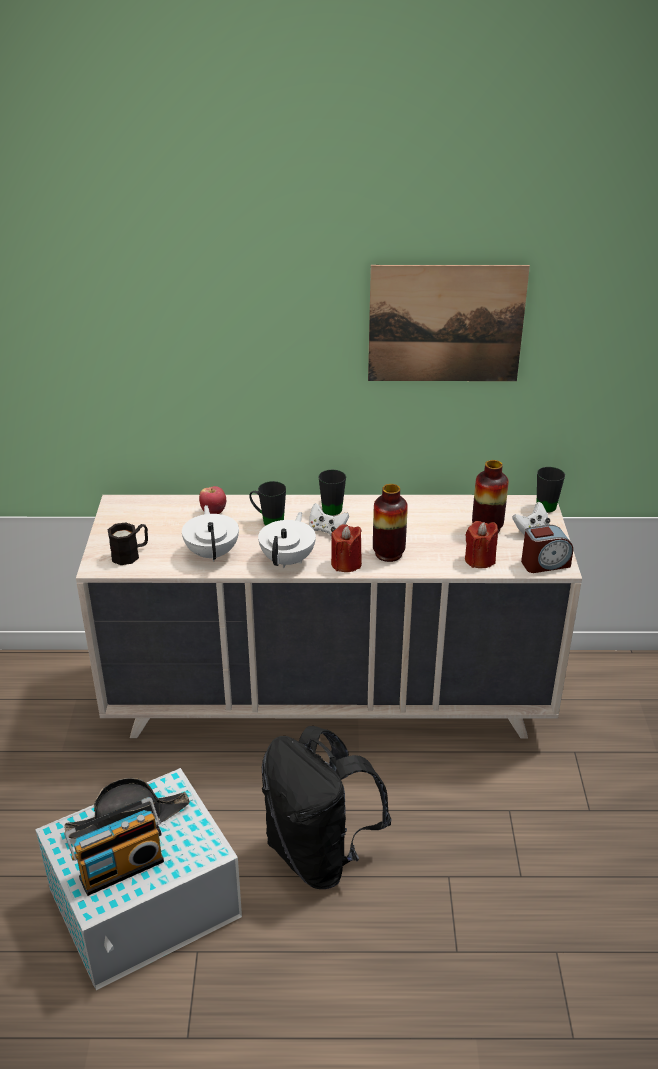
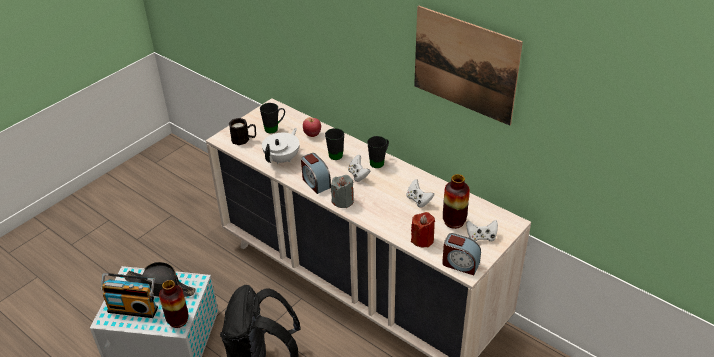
camera: 40 degrees right, 5 degrees up
white teapot [258,512,316,568] -> alarm clock [301,153,331,194]
red candle [331,524,362,572] -> grey candle [331,175,354,208]
vase [373,484,408,562] -> vase moved to [159,280,189,328]
black mug [537,467,565,513] -> black mug moved to [260,103,285,133]
none -> white game controller [406,179,434,208]

